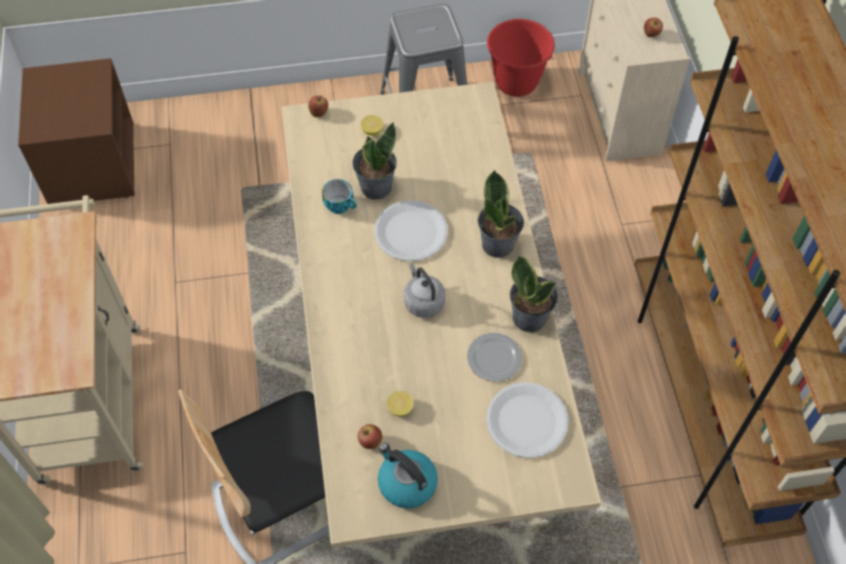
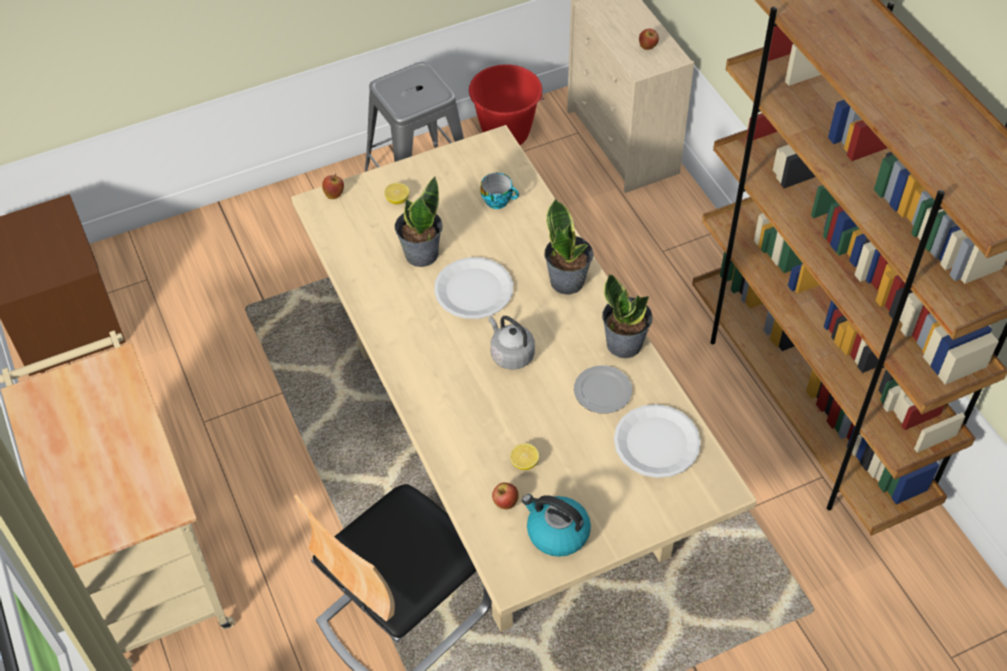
camera: 15 degrees left, 5 degrees down
cup [322,179,357,214] -> cup moved to [480,173,519,209]

